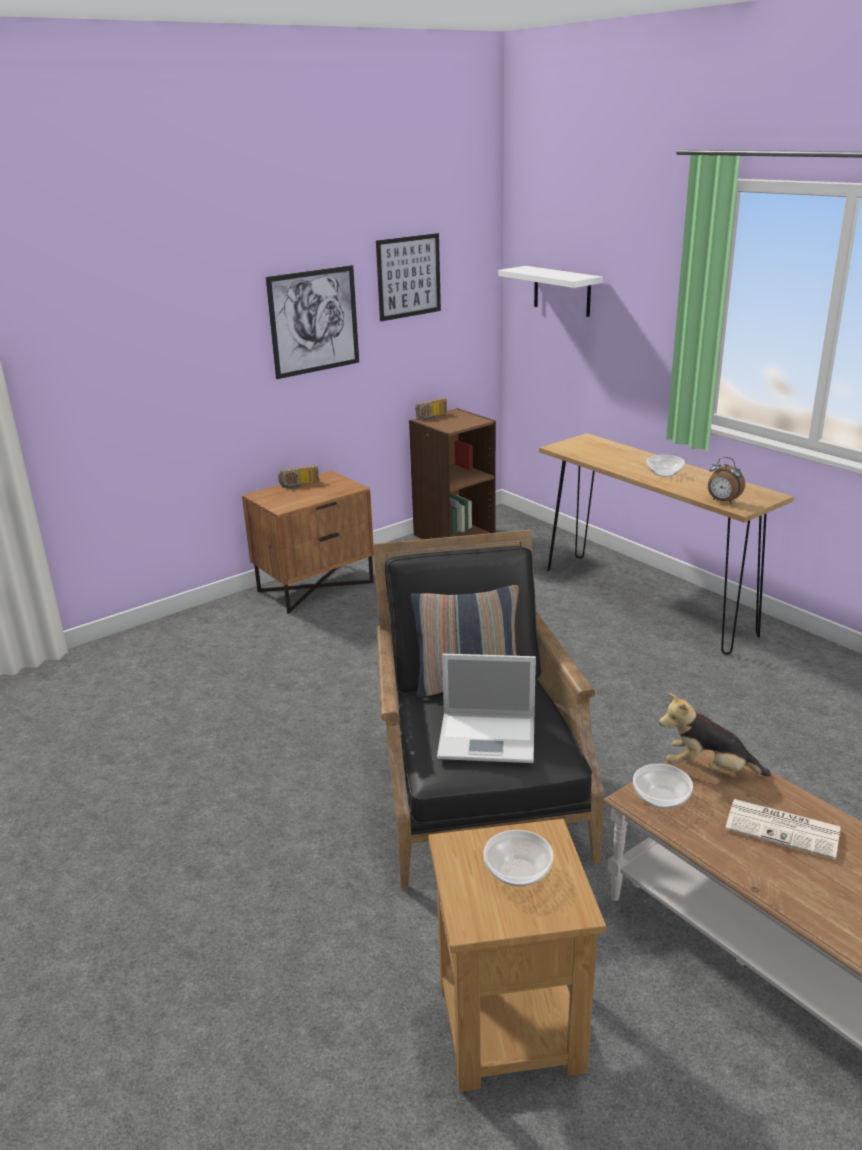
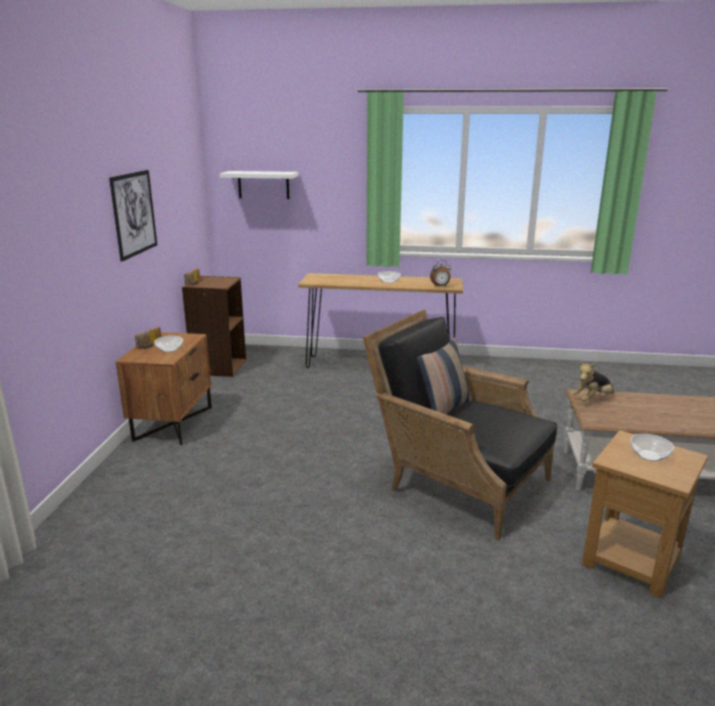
camera: 45 degrees left, 5 degrees down
picture [376,233,441,321] -> none
laptop [437,654,536,763] -> none
bowl [633,764,693,809] -> bowl moved to [154,336,183,352]
newspaper [725,799,841,860] -> none

